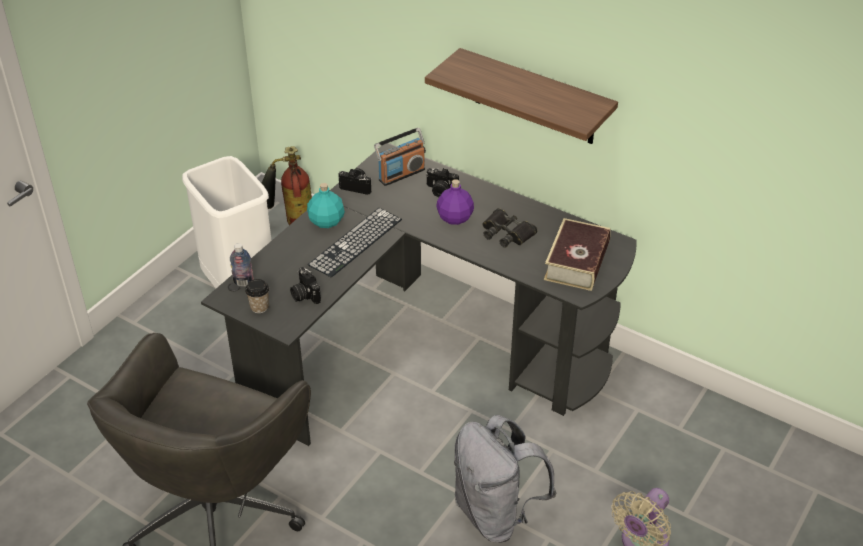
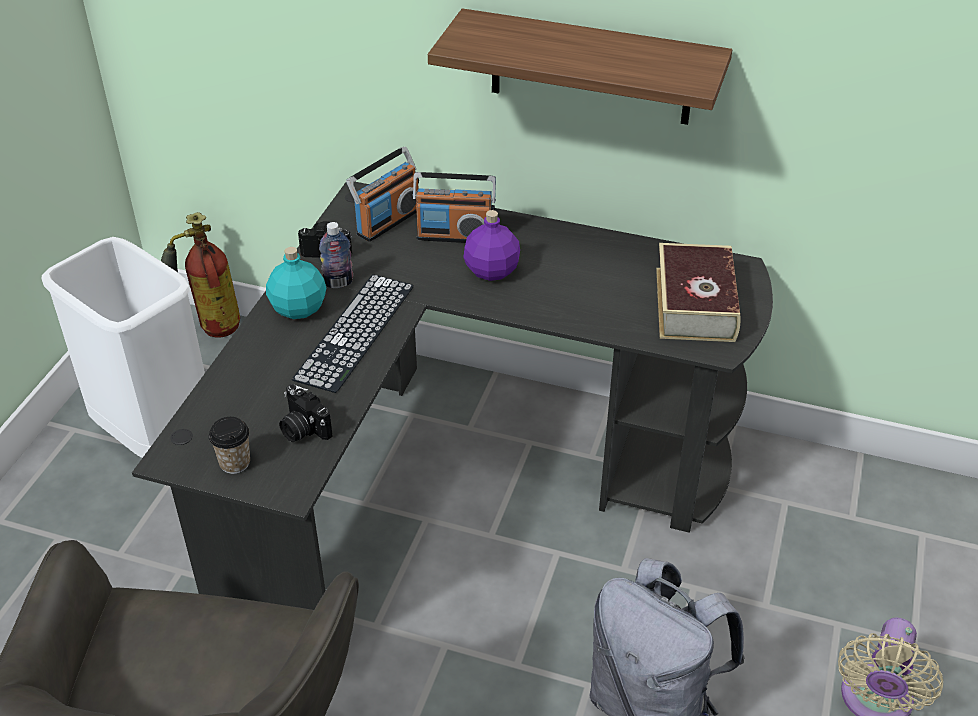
camera: 15 degrees left, 0 degrees up
bottle [230,243,254,286] -> bottle moved to [319,222,353,288]
camera [426,168,459,197] -> radio [412,172,496,243]
black binoculars [483,208,538,248] -> none

